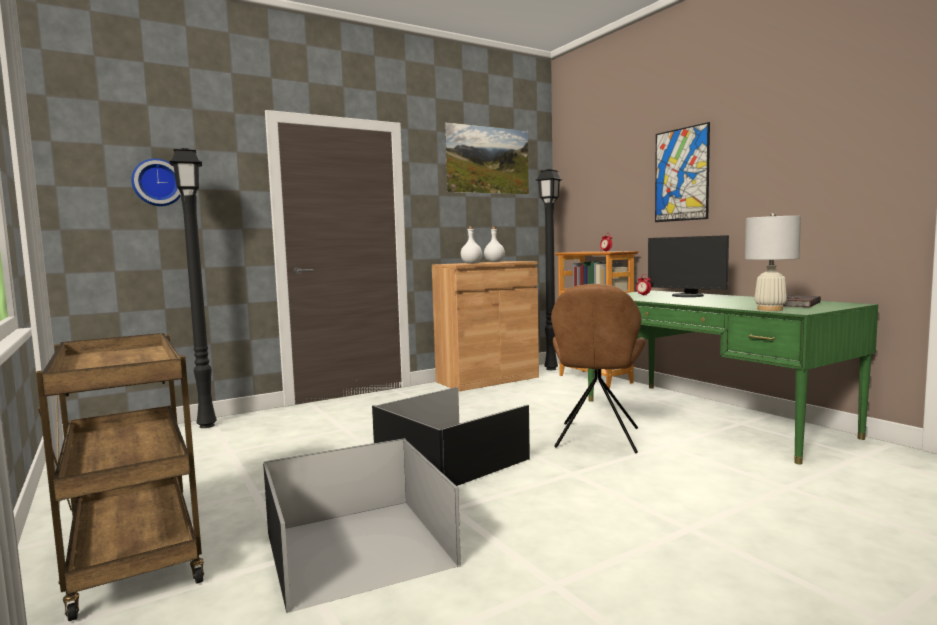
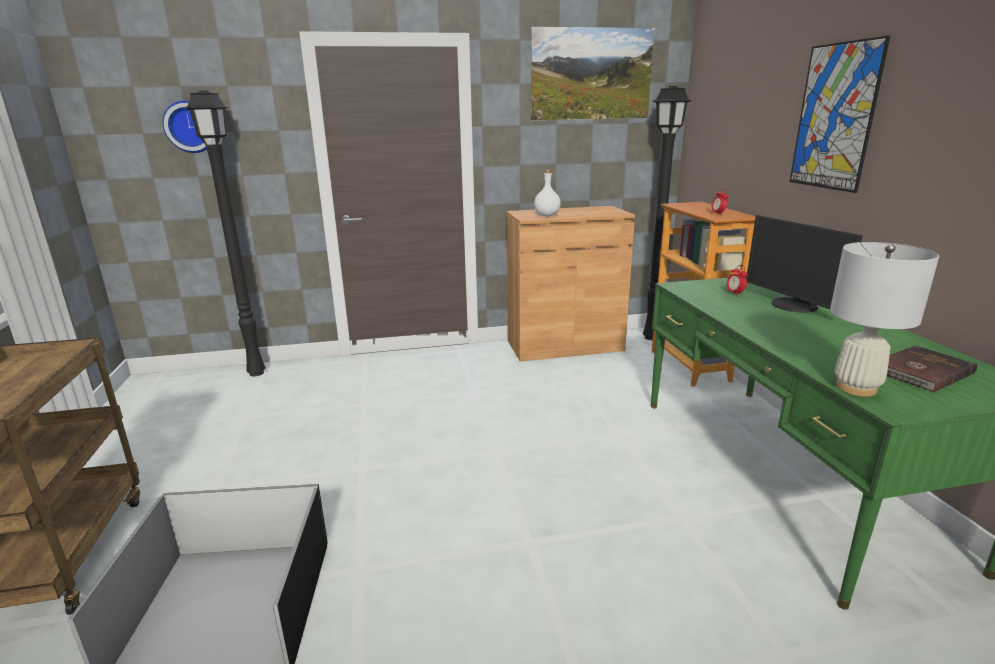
camera: 20 degrees right, 15 degrees up
black storage box [372,387,530,486] -> none
white bottle [484,226,505,262] -> none
brown chair [551,284,645,453] -> none

